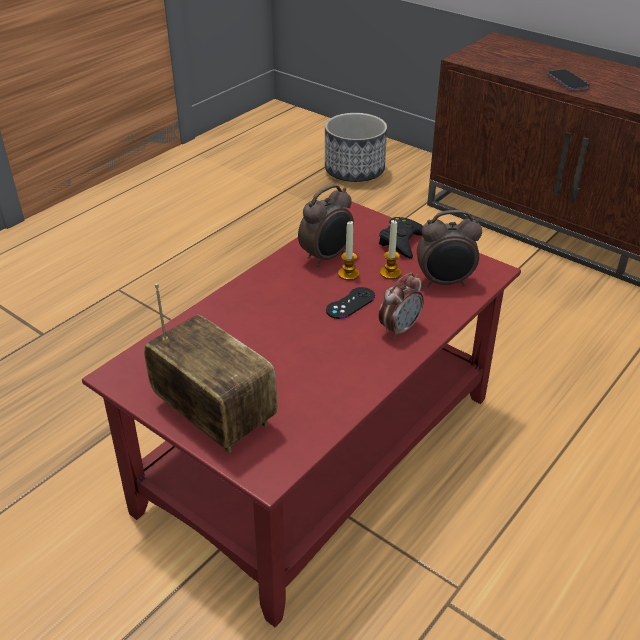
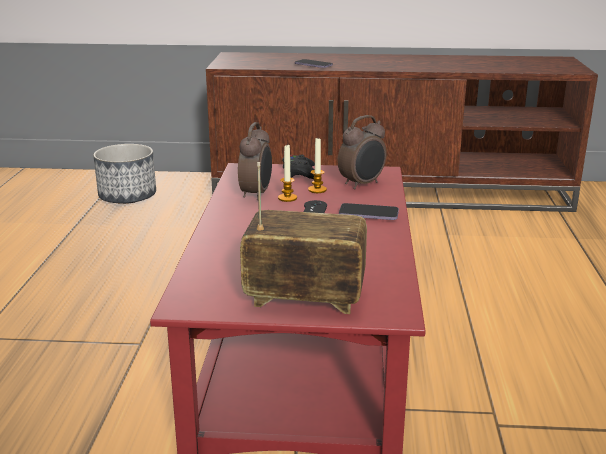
camera: 35 degrees left, 15 degrees down
alarm clock [379,272,424,339] -> phone [339,203,399,220]

